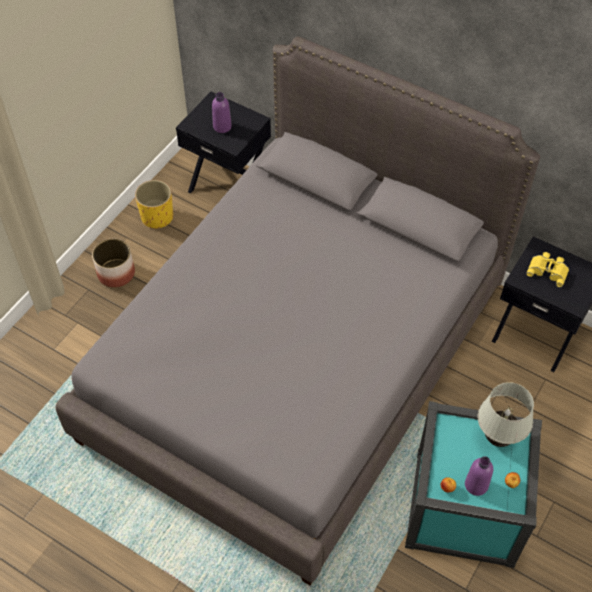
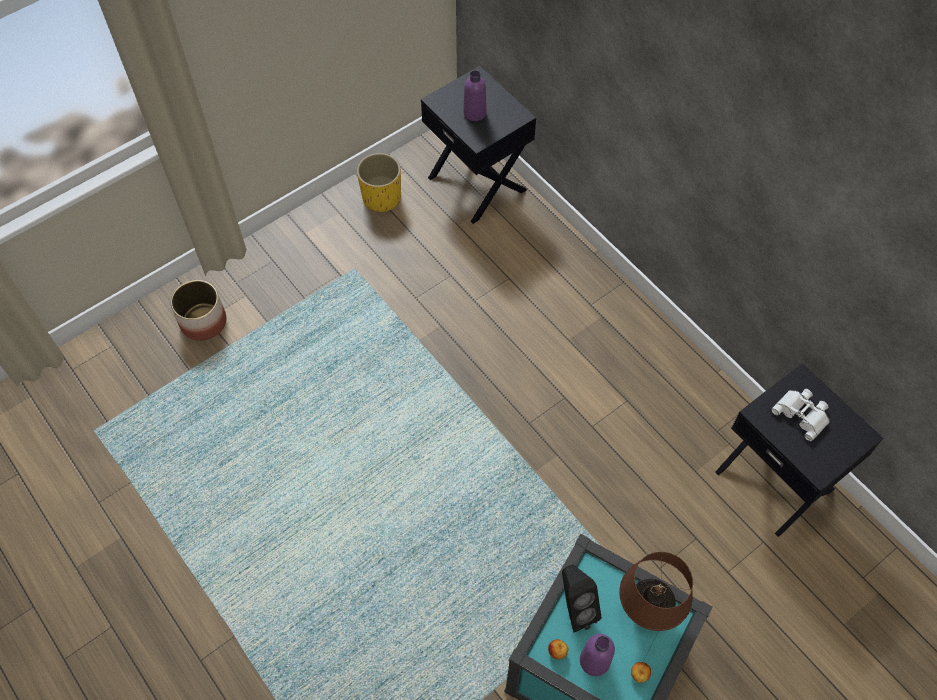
camera: 20 degrees right, 5 degrees up
grey bed [56,37,540,586] -> none
planter [92,239,135,288] -> planter moved to [170,280,226,341]
white table lamp [478,382,534,447] -> brown table lamp [619,552,693,631]
yellow binoculars [526,252,569,287] -> white binoculars [771,389,830,441]
none -> black speaker [562,565,602,632]

